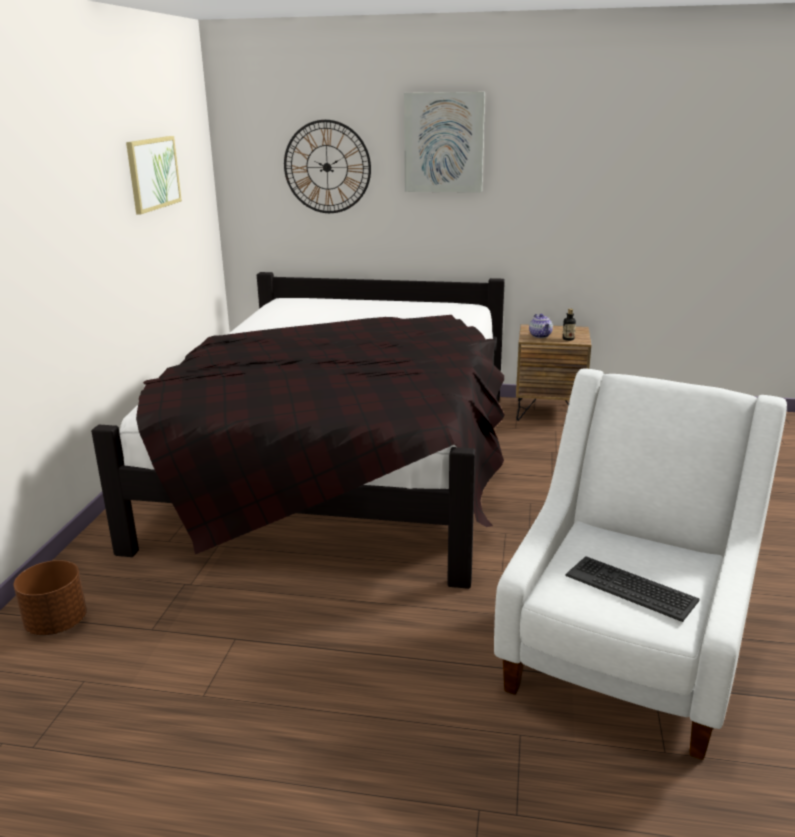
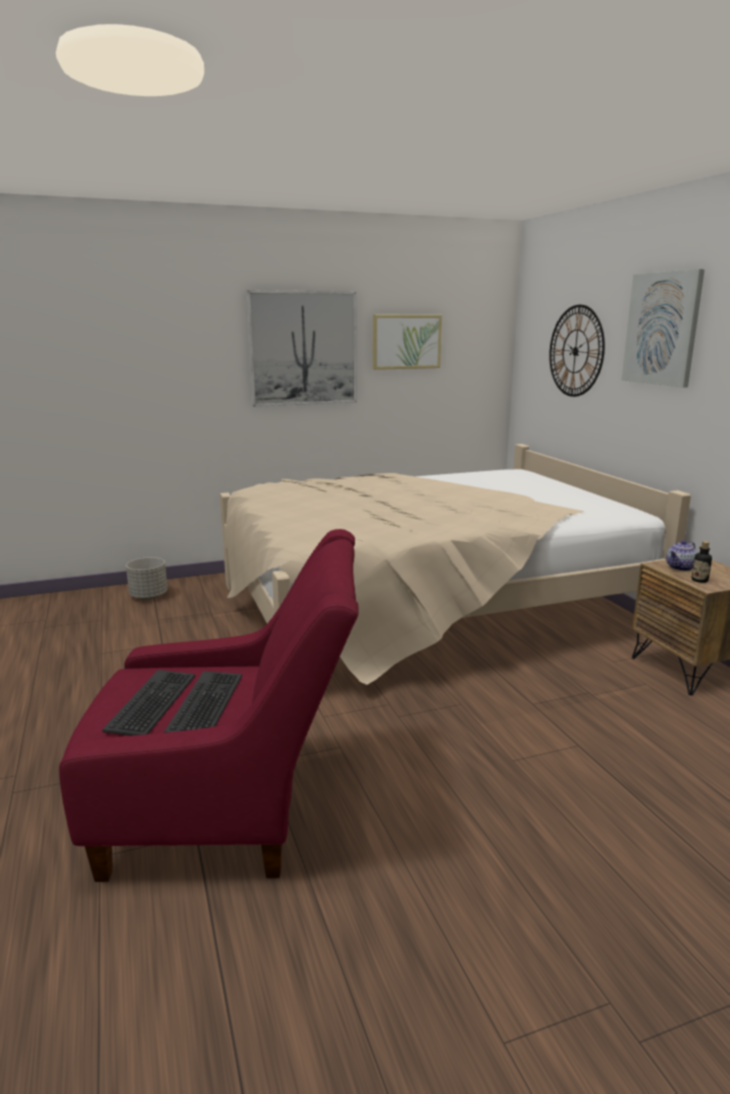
camera: 60 degrees right, 5 degrees down
brown planter [14,560,87,635] -> grey planter [126,557,168,599]
black bed [91,272,505,589] -> beige bed [220,444,691,685]
white armchair [494,368,787,760] -> red armchair [59,529,358,882]
none -> keyboard [164,671,242,733]
none -> picture [247,290,357,407]

